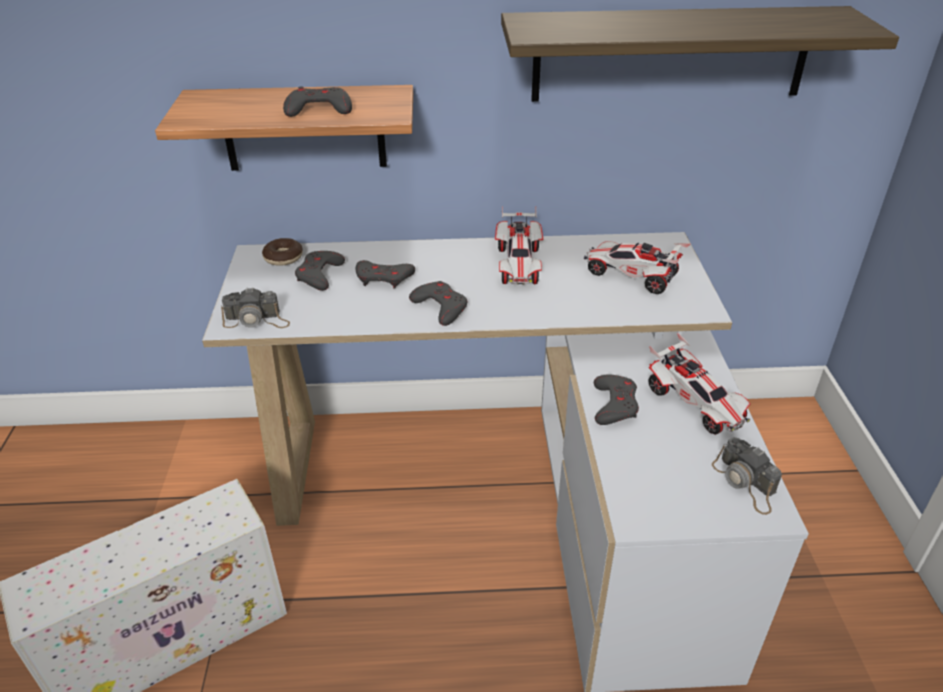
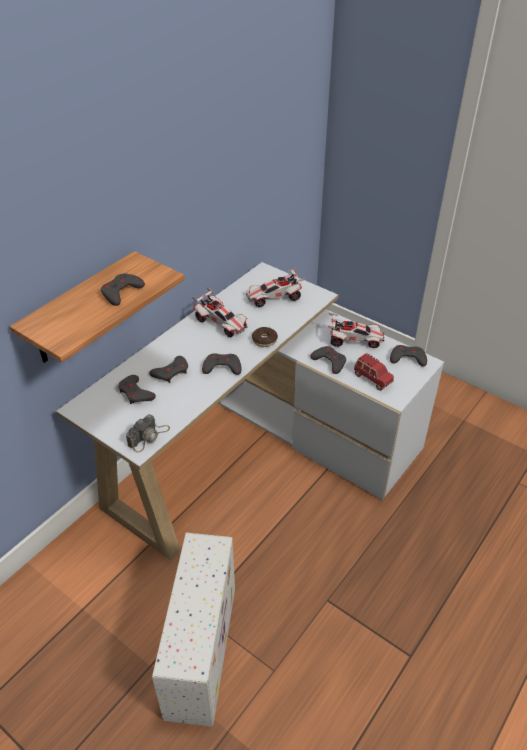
camera: 50 degrees left, 5 degrees up
donut [262,238,303,266] -> donut moved to [252,327,278,347]
shelf [501,6,899,102] -> none
camera [712,437,782,515] -> grey game controller [390,345,427,366]
none -> red toy car [354,353,394,391]

